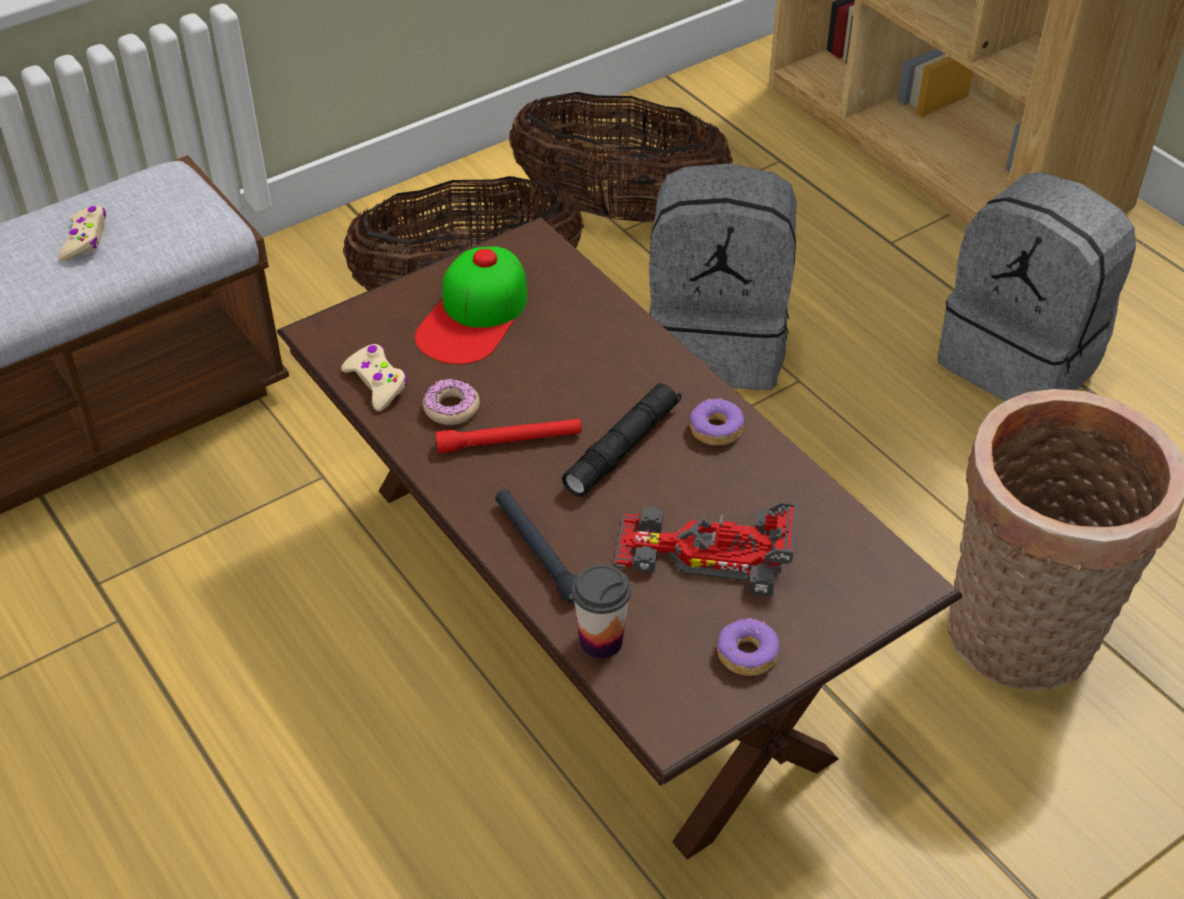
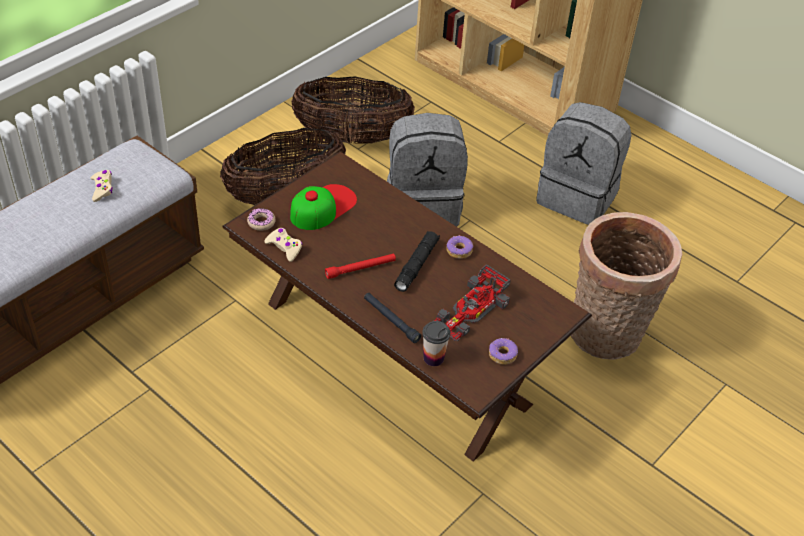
camera: 15 degrees left, 0 degrees up
cap [415,246,527,364] -> cap turned 150 degrees counterclockwise [290,184,357,230]
donut [423,379,480,425] -> donut moved to [247,208,275,231]
toy car [614,501,797,597] -> toy car turned 45 degrees counterclockwise [433,264,511,342]

